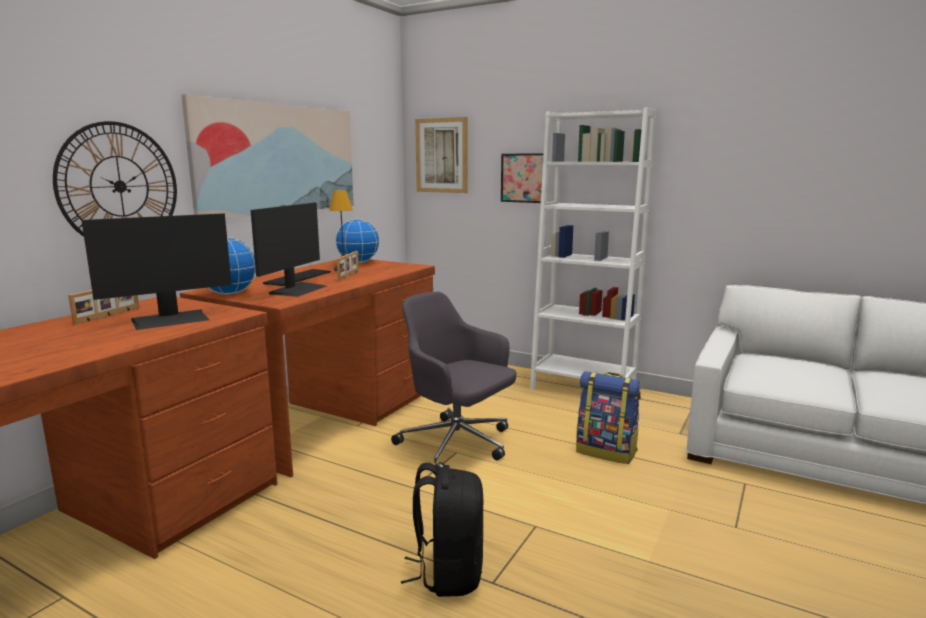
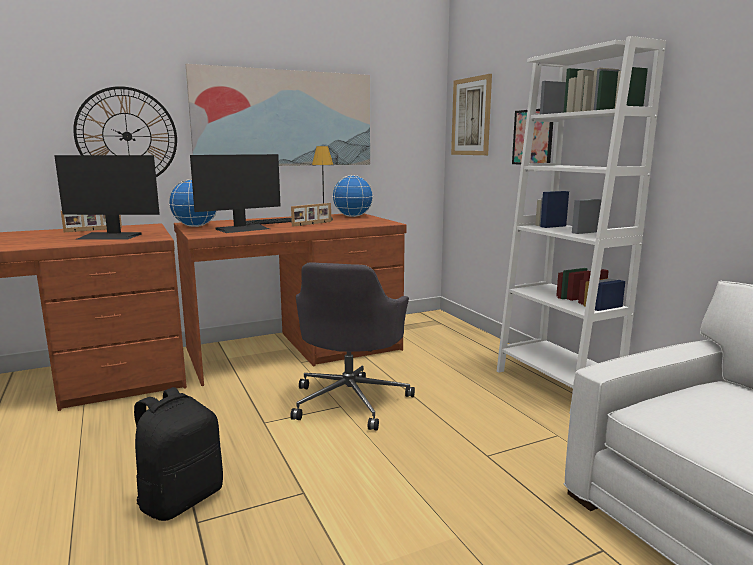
camera: 35 degrees right, 0 degrees up
grey office chair [391,291,516,476] -> grey office chair turned 150 degrees counterclockwise [290,262,415,430]
backpack [576,371,641,464] -> none

